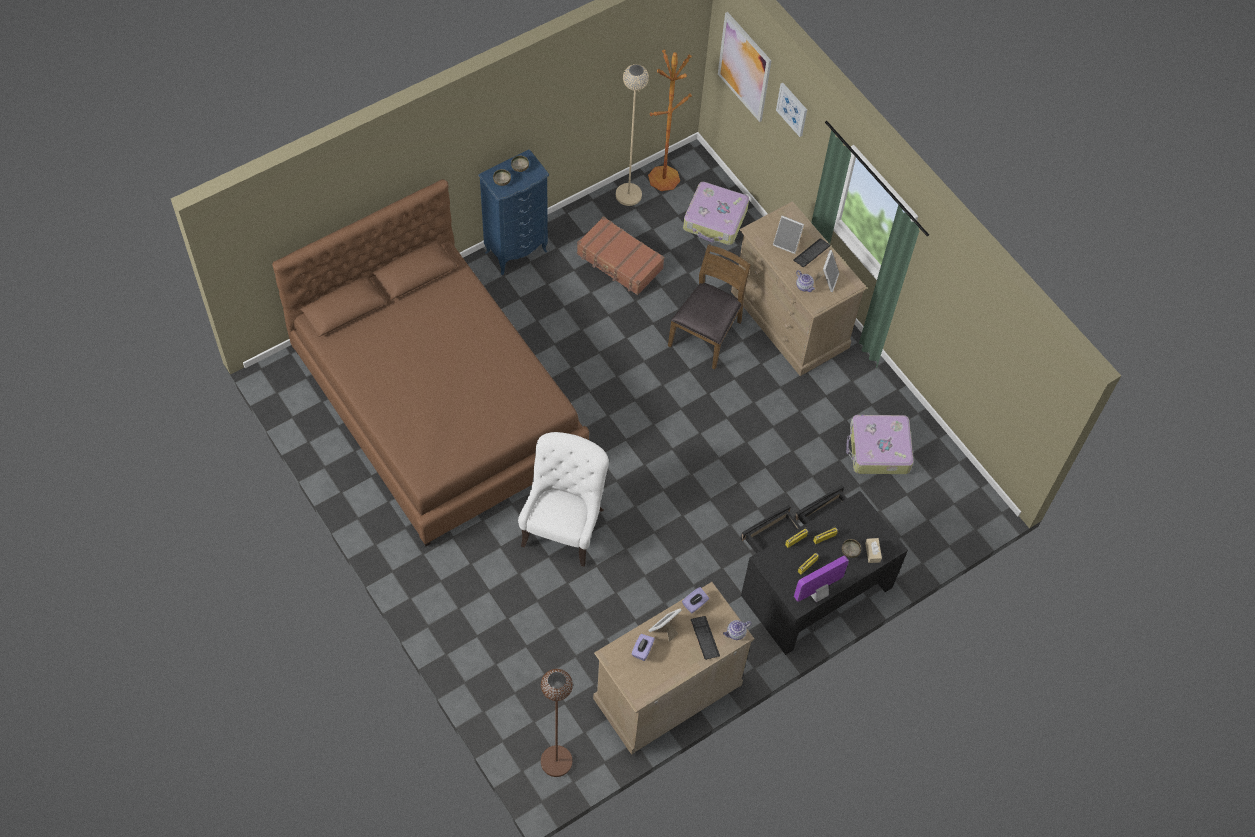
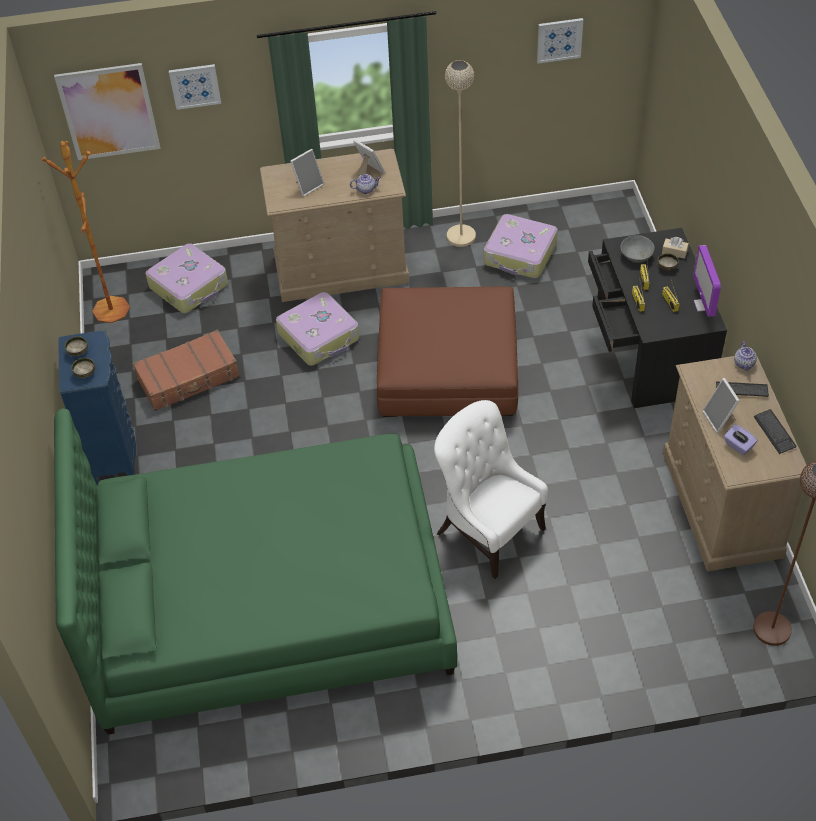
camera: 60 degrees left, 10 degrees down
brown bed [272,179,589,546] -> green bed [54,408,457,734]
beige floor lamp [616,64,649,206] -> beige floor lamp moved to [445,60,476,247]
brown chair [668,244,751,369] -> suitcase [276,292,359,366]
purple tissue box [682,587,709,613] -> none
keyboard [793,238,831,267] -> keyboard moved to [754,409,797,454]
none -> brown ottoman [377,287,518,417]
none -> picture [537,18,583,64]
none -> grey bowl [621,235,654,262]

